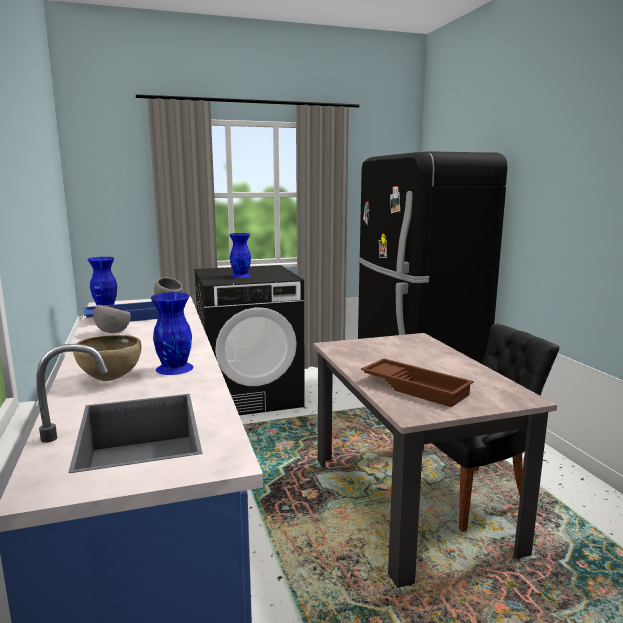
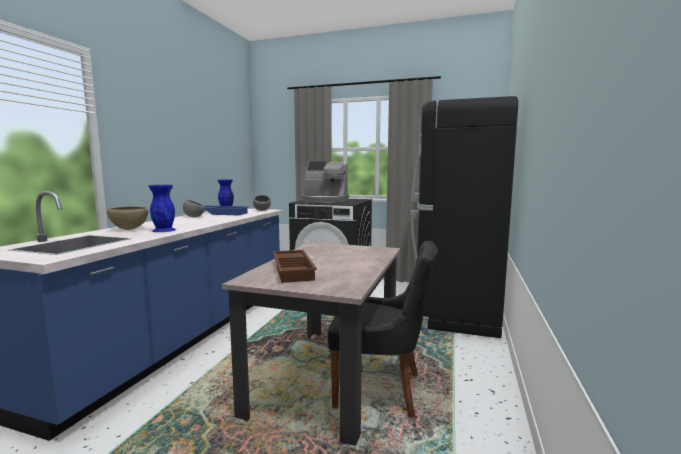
camera: 35 degrees right, 5 degrees down
blue vase [229,233,251,278] -> coffee machine [302,161,349,203]

